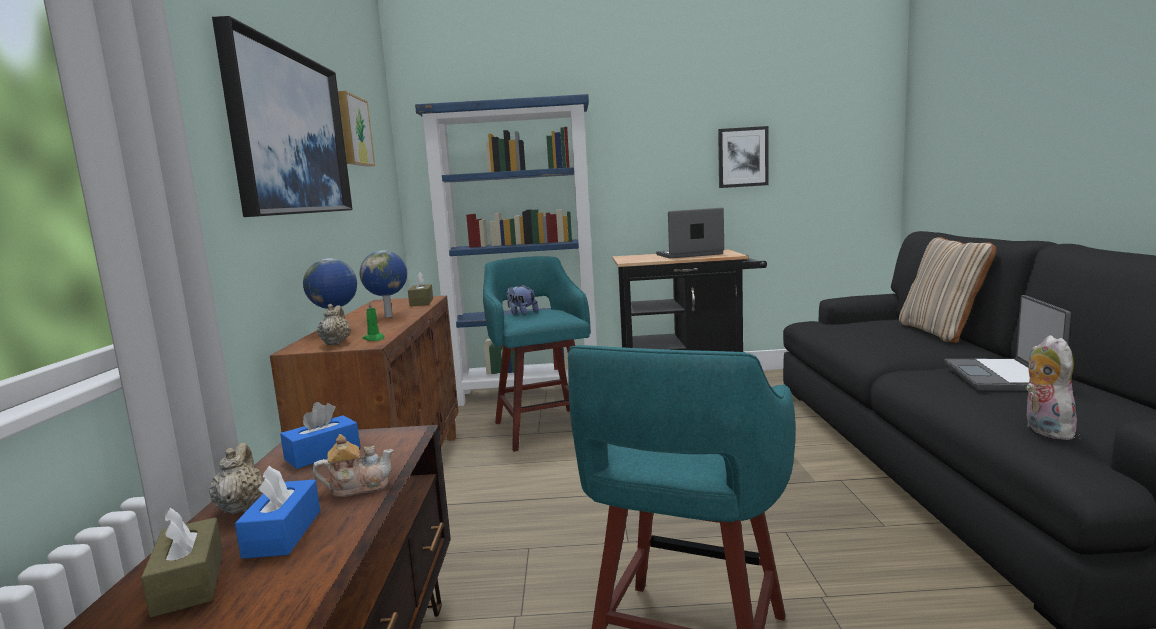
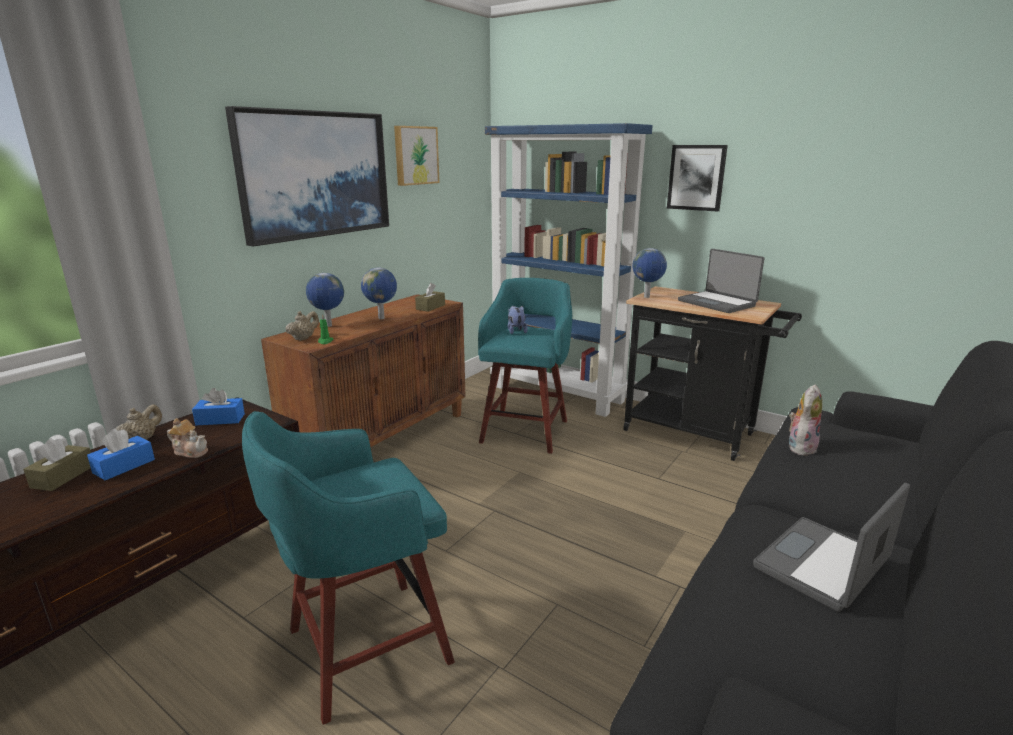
camera: 35 degrees right, 10 degrees up
laptop [656,208,724,258] -> laptop turned 150 degrees counterclockwise [678,249,764,313]
picture [718,126,769,188] -> picture moved to [667,145,728,212]
beige pillow [899,237,996,343] -> none
plush toy [1025,335,1077,440] -> plush toy moved to [789,385,822,456]
none -> globe [632,248,667,298]

